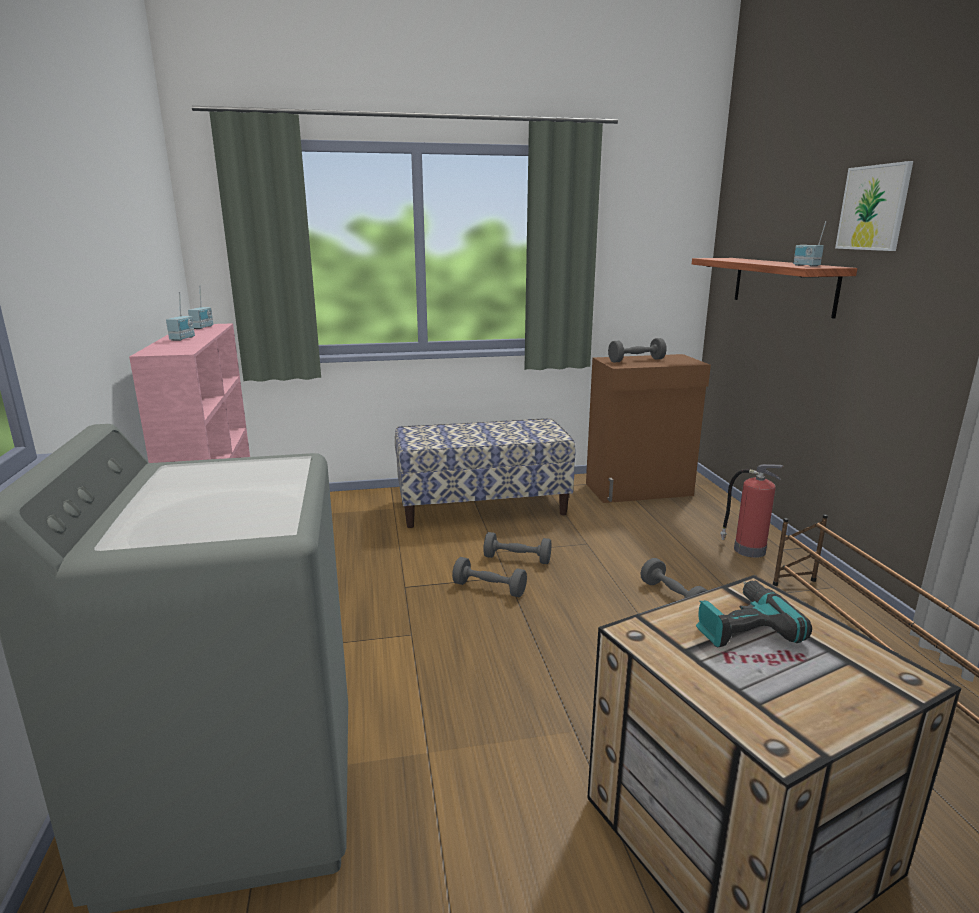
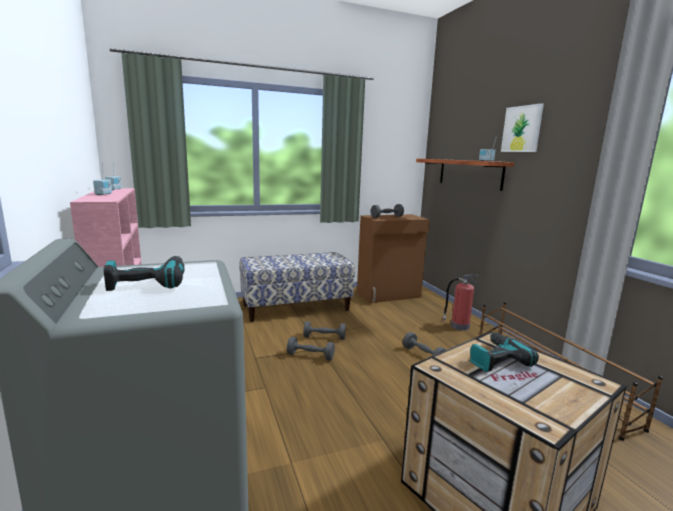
camera: 10 degrees left, 5 degrees down
none -> power drill [104,256,185,291]

